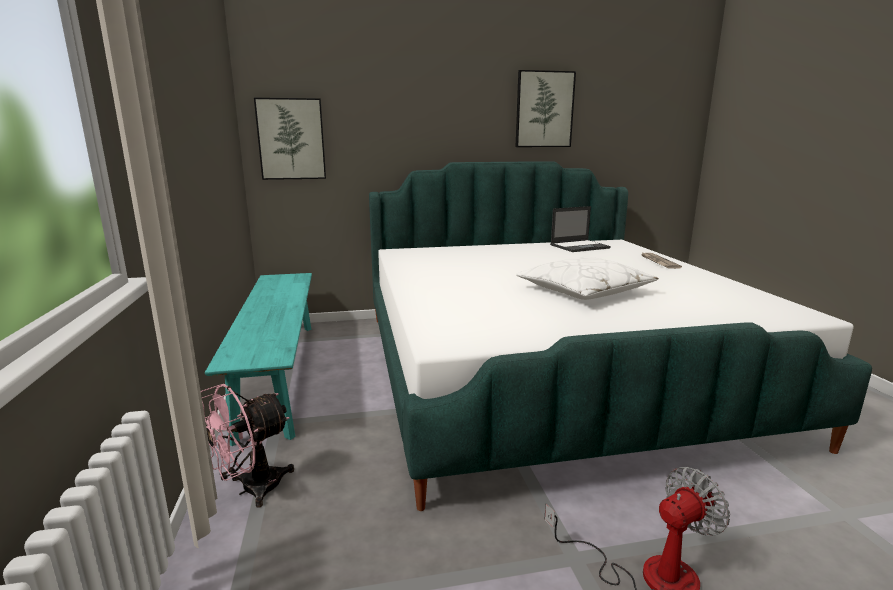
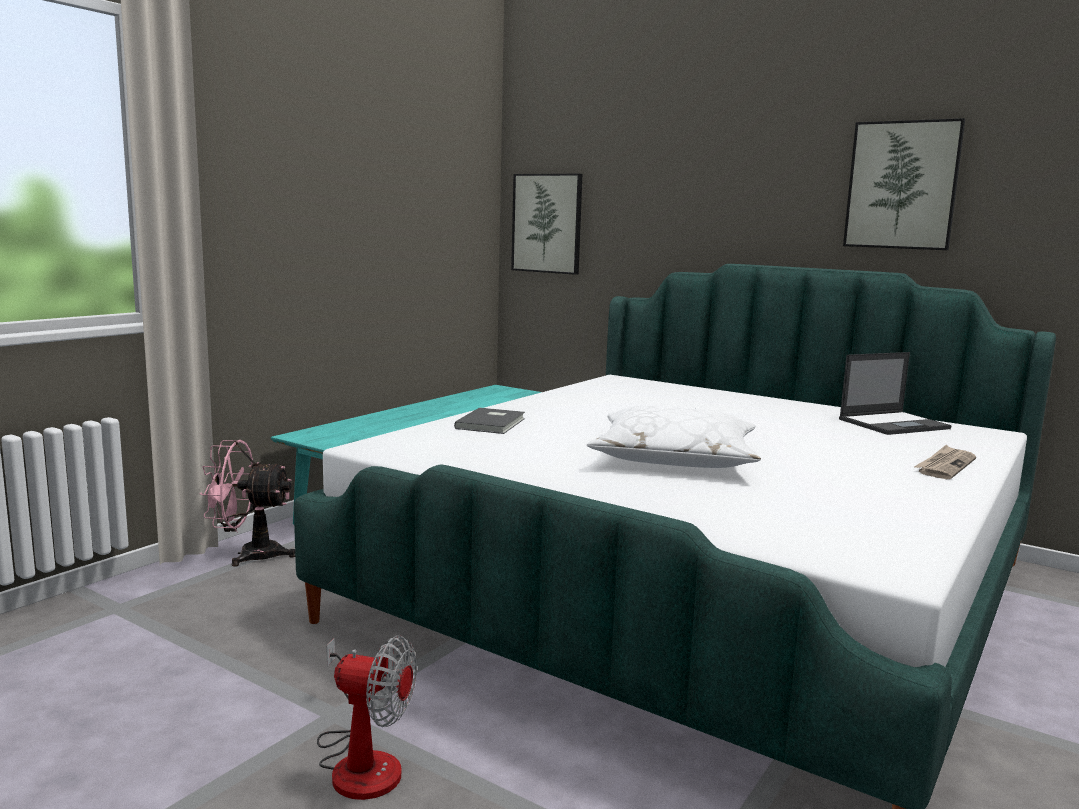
camera: 45 degrees right, 5 degrees down
laptop [550,206,611,252] -> laptop turned 45 degrees counterclockwise [839,352,952,435]
none -> grey book [454,408,525,434]

